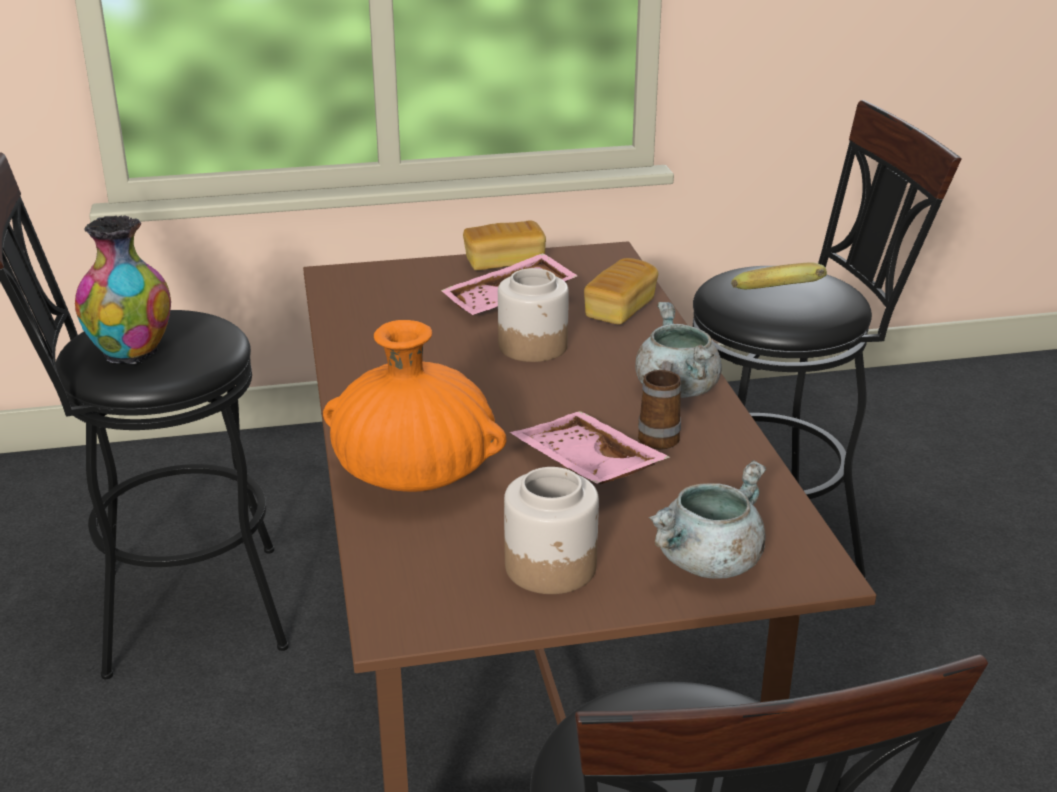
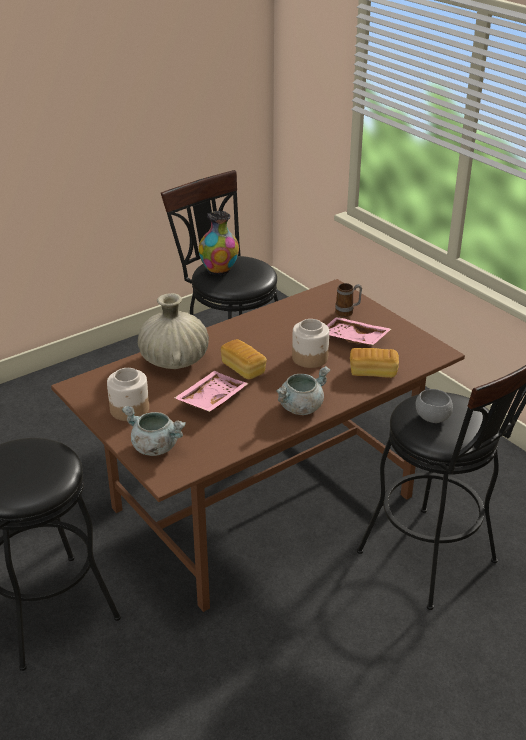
camera: 65 degrees right, 5 degrees up
orange vase [323,320,507,492] -> beige vase [138,293,209,369]
bread [463,220,546,270] -> bread moved to [221,339,267,379]
mug [638,361,681,450] -> mug moved to [335,283,362,317]
banana [731,262,827,289] -> grey bowl [416,389,453,423]

